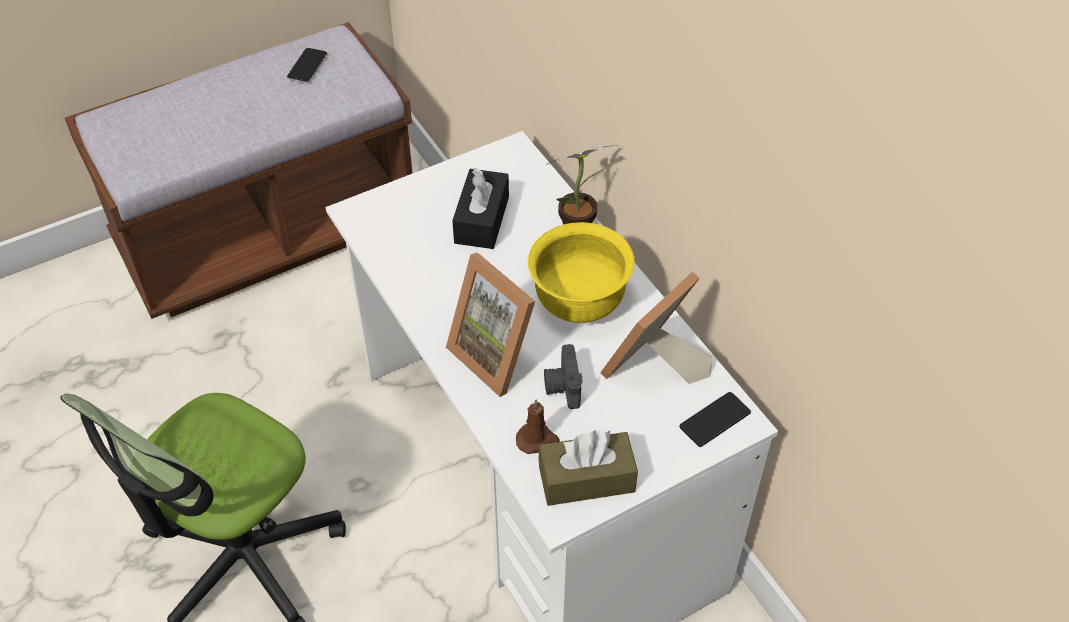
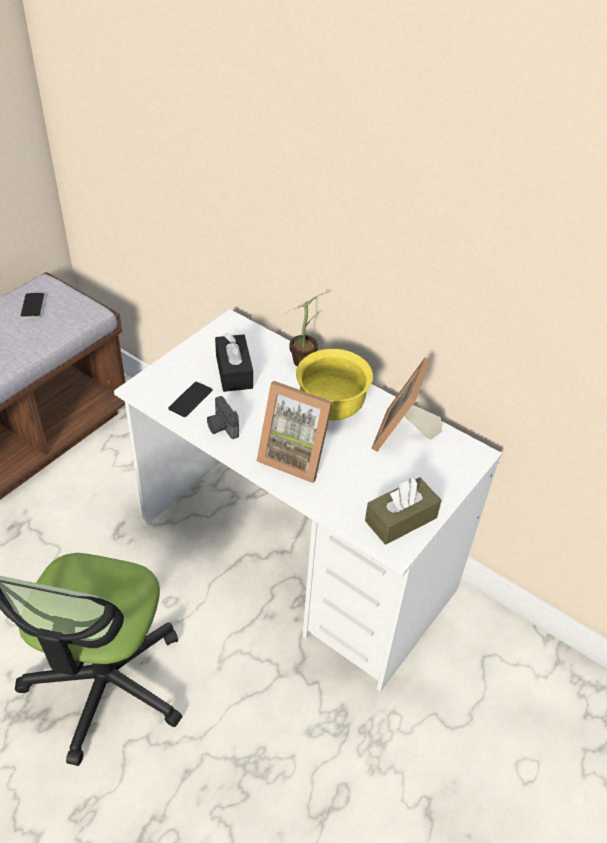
camera: 25 degrees left, 5 degrees down
brown candle [516,399,560,454] -> none
camera [544,344,582,409] -> camera moved to [207,396,239,439]
phone [679,392,751,447] -> phone moved to [168,382,212,417]

